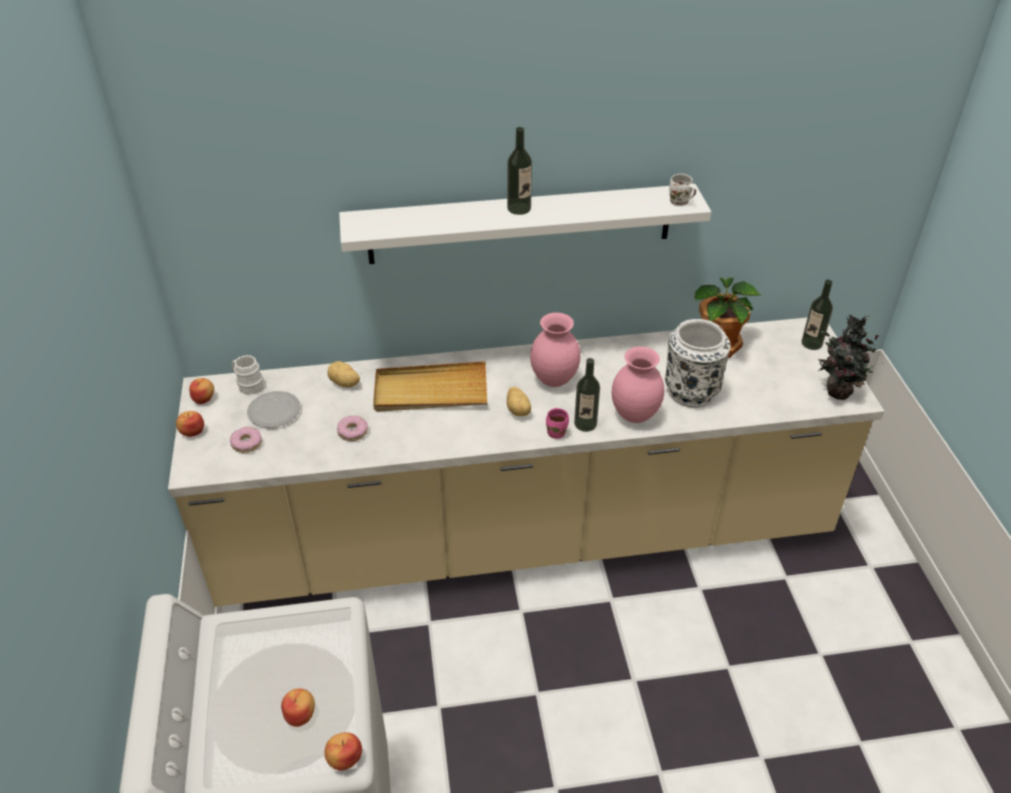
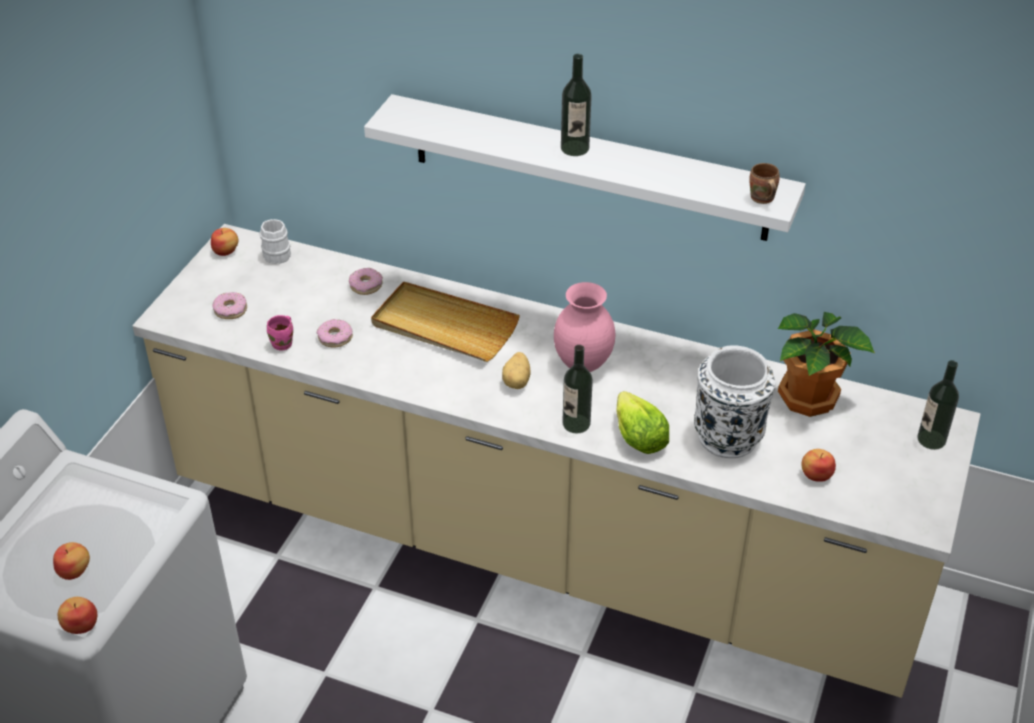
camera: 30 degrees right, 0 degrees up
apple [176,411,204,437] -> apple moved to [801,449,836,482]
plate [247,391,301,427] -> none
potato [327,361,360,387] -> donut [349,268,383,295]
pink mug [546,408,569,439] -> pink mug moved to [267,315,293,351]
pink vase [612,347,664,423] -> lettuce [617,391,669,454]
white mug [670,174,696,206] -> brown mug [749,163,780,204]
potted plant [818,314,883,400] -> none

